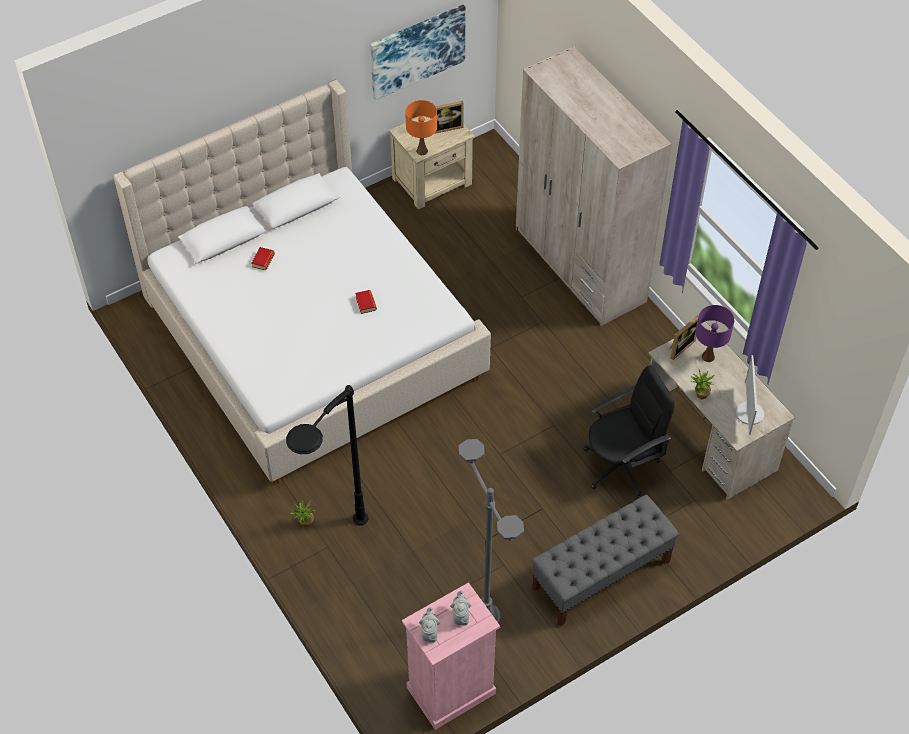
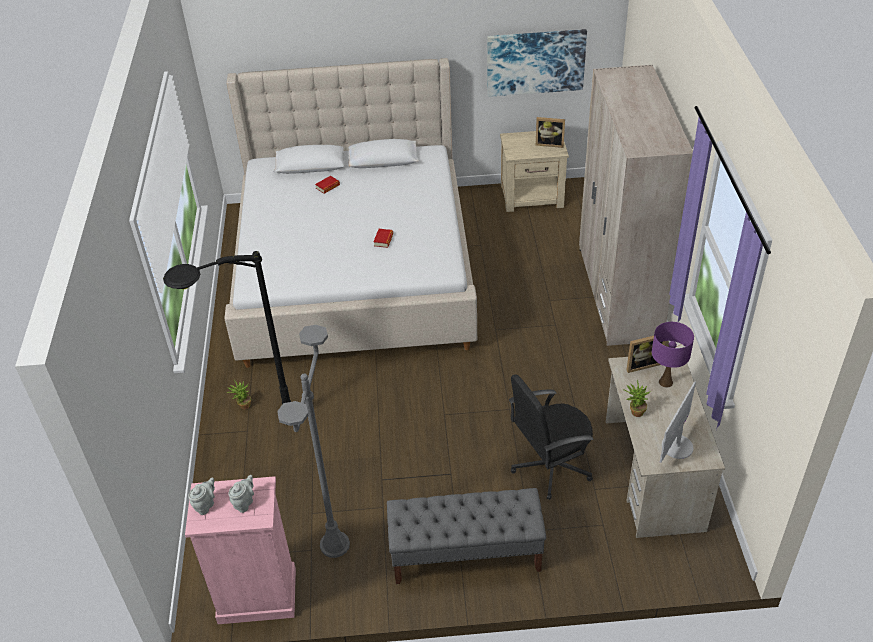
camera: 30 degrees right, 10 degrees down
orange table lamp [405,100,437,155] -> none
black office chair [583,365,675,496] -> black office chair turned 150 degrees clockwise [509,375,594,500]

